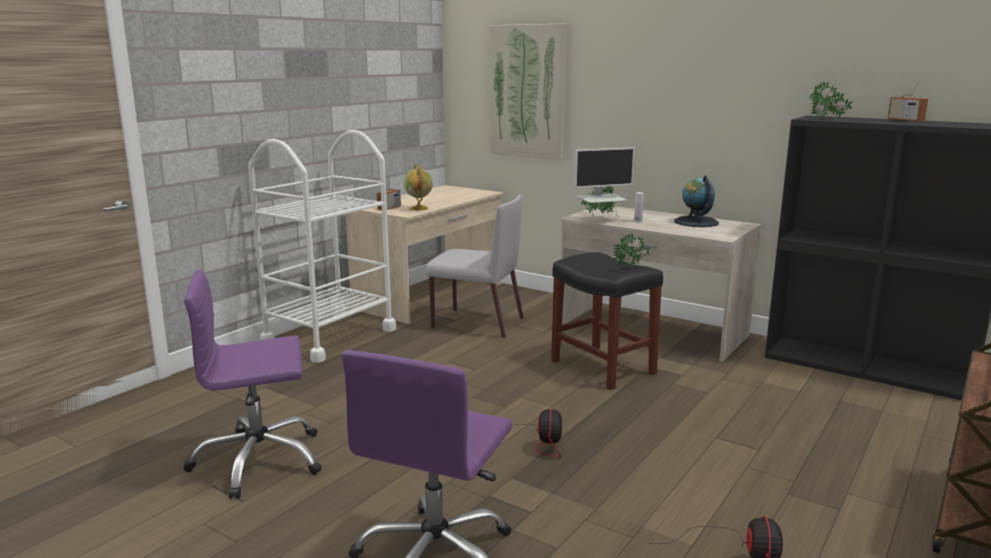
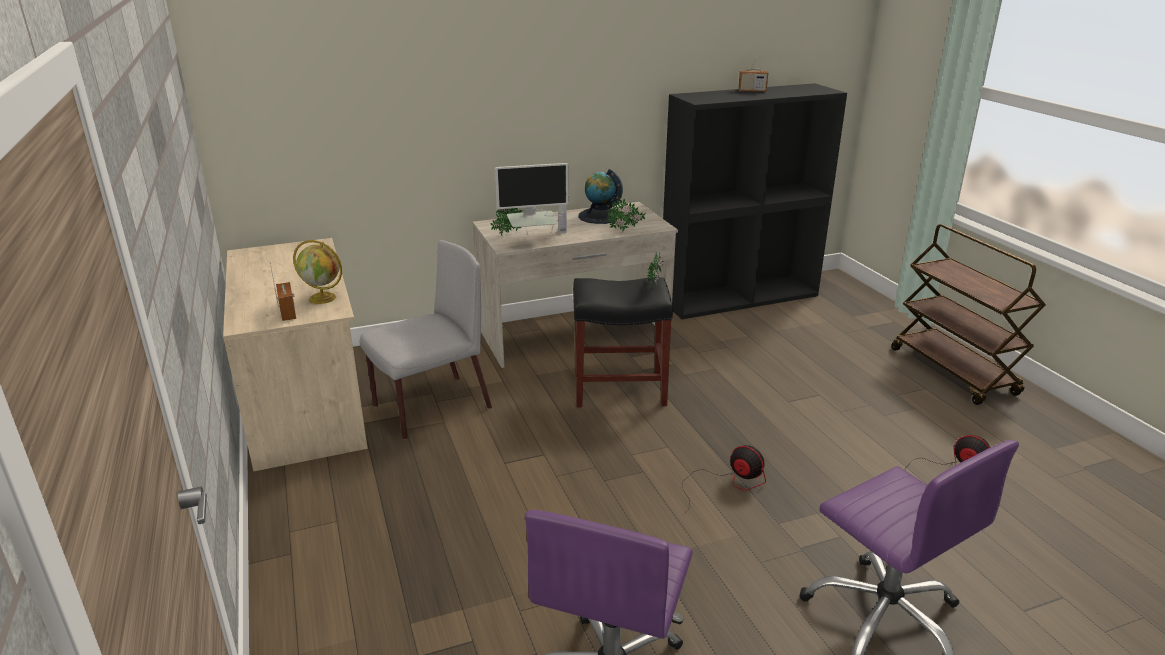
camera: 55 degrees left, 10 degrees up
white cart [248,130,396,363] -> none
picture [490,24,567,160] -> none
monitor [574,147,635,219] -> monitor turned 60 degrees clockwise [495,163,569,241]
potted plant [809,81,852,118] -> potted plant moved to [608,199,646,231]

